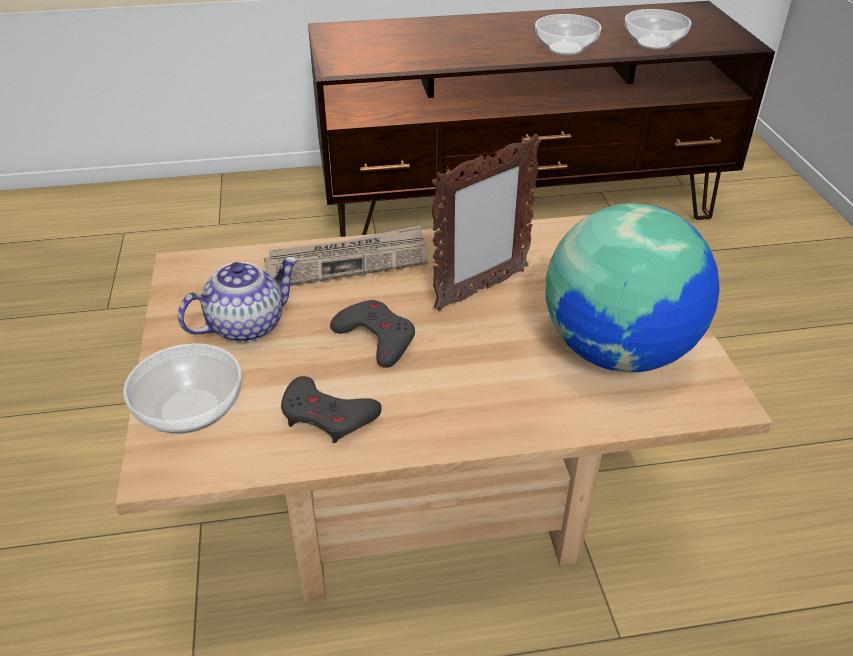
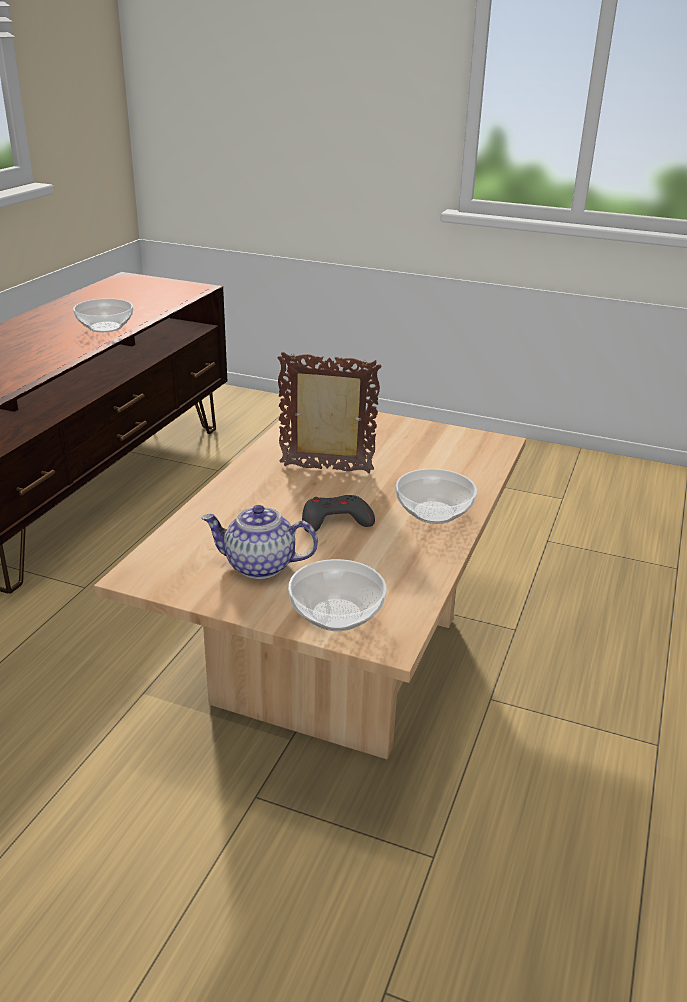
camera: 60 degrees left, 10 degrees down
teapot [178,257,298,343] -> teapot turned 75 degrees counterclockwise [201,505,318,579]
newspaper [264,225,428,286] -> none
grey game controller [281,376,382,443] -> none
picture frame [432,134,541,311] -> picture frame turned 75 degrees counterclockwise [278,352,381,473]
globe [545,203,720,373] -> none
bowl [625,9,692,50] -> bowl moved to [396,469,477,524]

